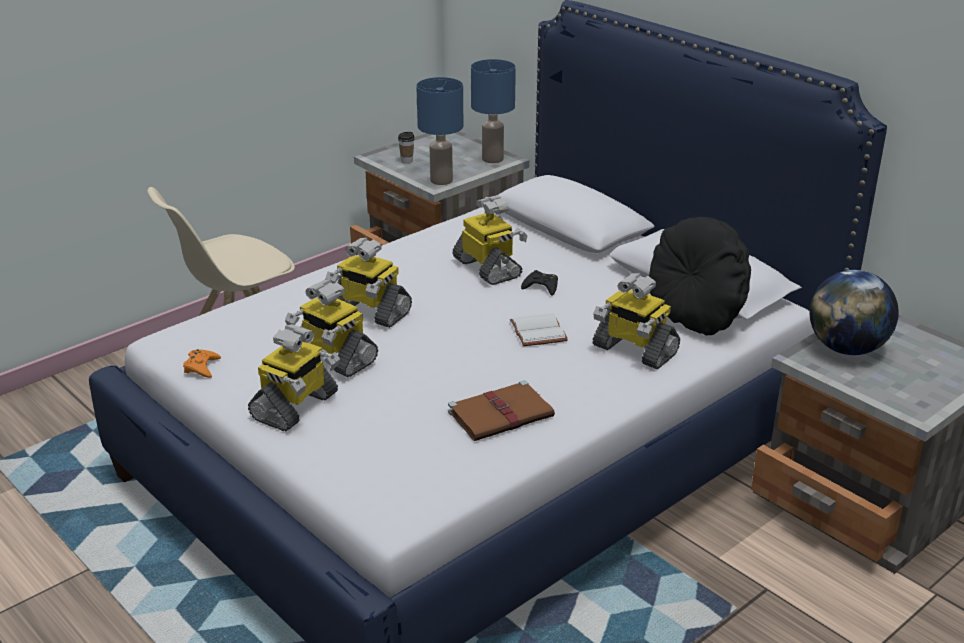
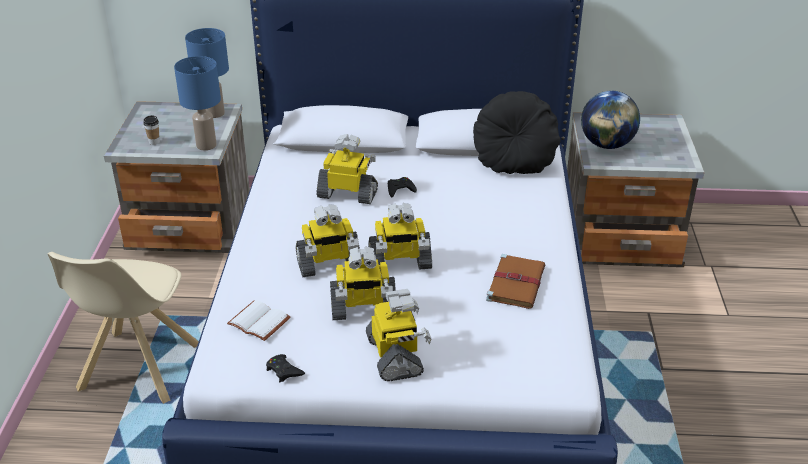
camera: 45 degrees left, 5 degrees up
orange game controller [183,349,221,378] -> black game controller [266,354,305,383]
white book [510,313,568,346] -> white book moved to [227,300,291,341]
toy robot [593,273,680,369] -> toy robot moved to [368,203,432,271]

